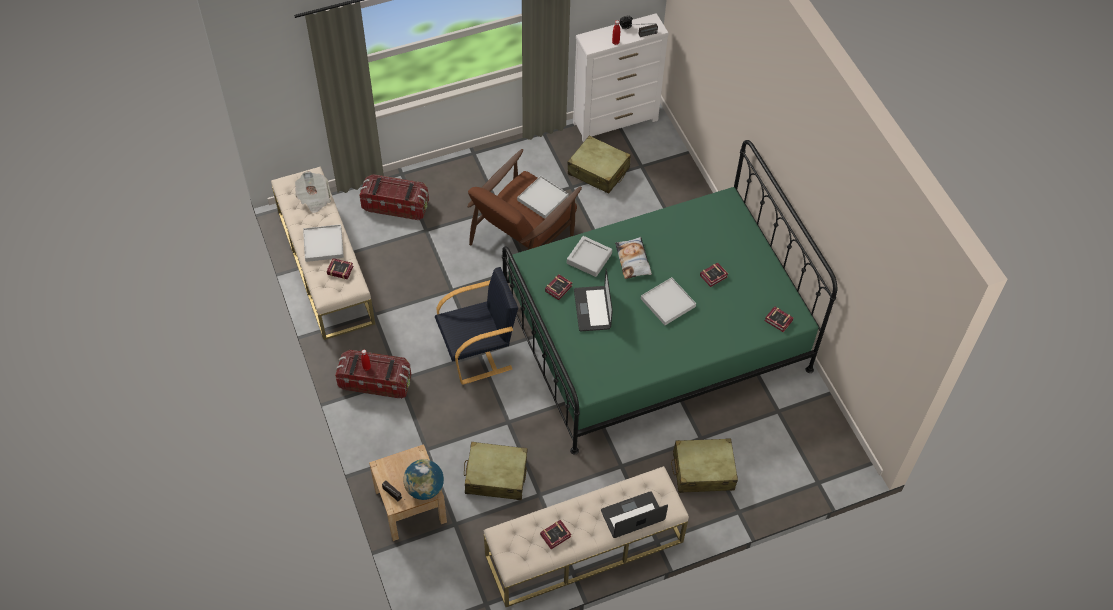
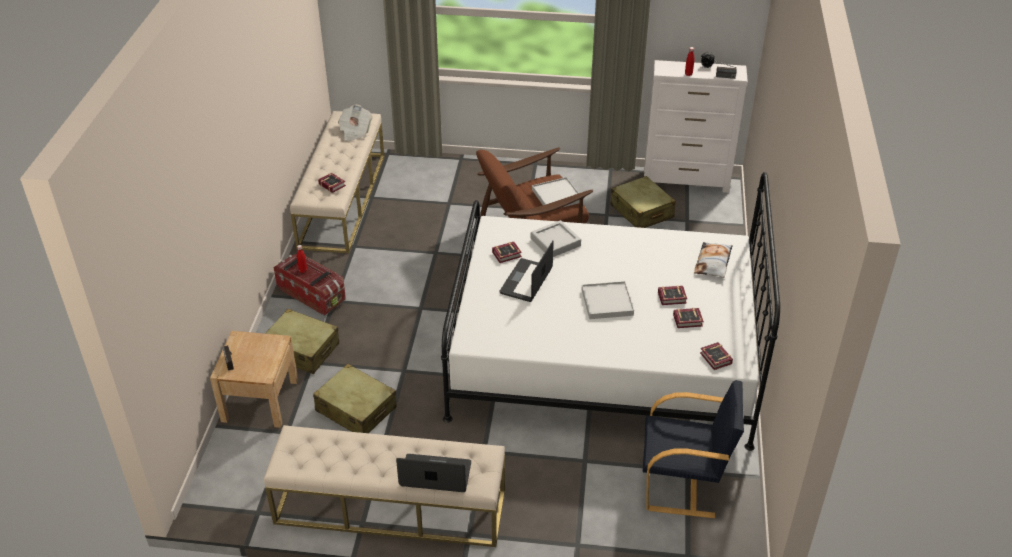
camera: 30 degrees right, 15 degrees down
white tray [303,224,344,262] -> none
storage box [359,174,429,221] -> none
globe [403,459,444,500] -> none
black armchair [435,267,518,385] -> black armchair moved to [643,380,744,518]
green bed [502,140,837,455] -> white bed [441,172,780,451]
book [540,520,571,549] -> book moved to [673,308,704,328]
pillow [615,237,652,279] -> pillow moved to [694,242,733,278]
beige suitcase [671,438,738,493] -> beige suitcase moved to [265,309,339,374]

